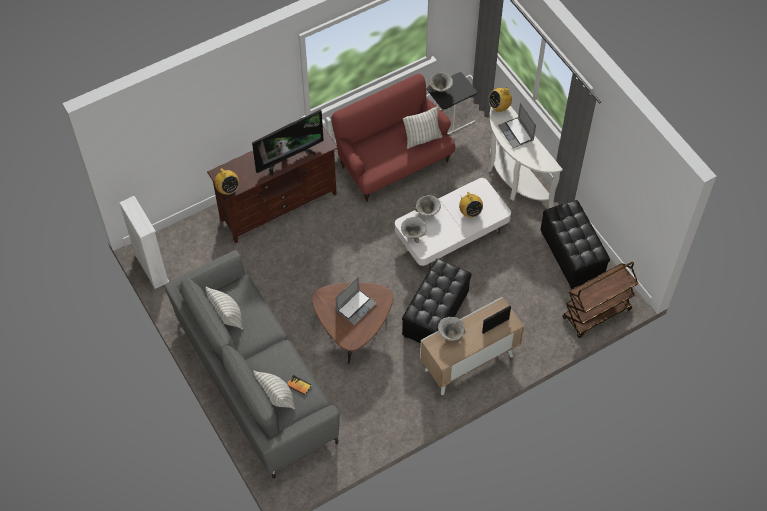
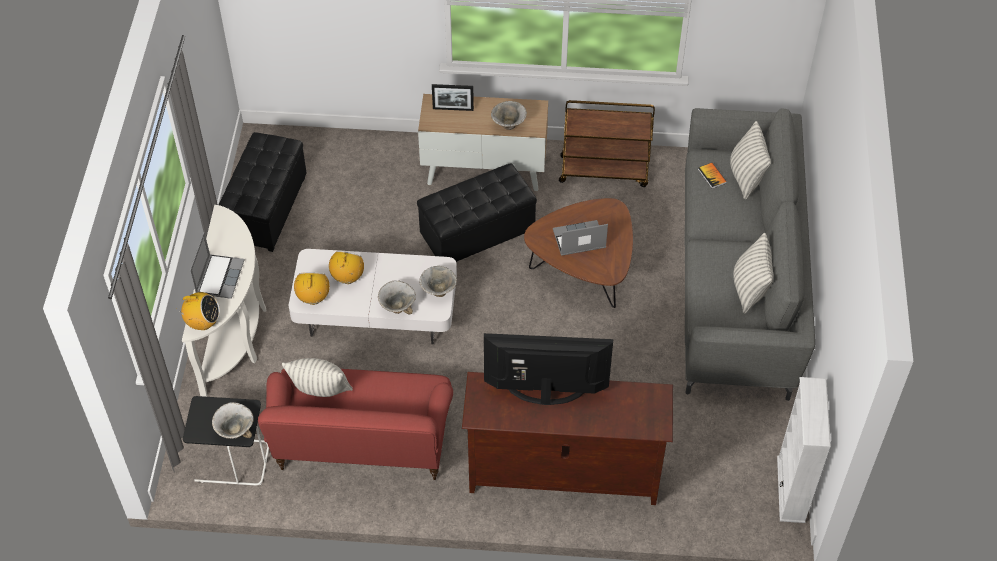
camera: 145 degrees left, 5 degrees down
radio [215,168,239,195] -> radio moved to [294,272,330,305]
brown cart [562,262,639,338] -> brown cart moved to [559,100,655,187]

